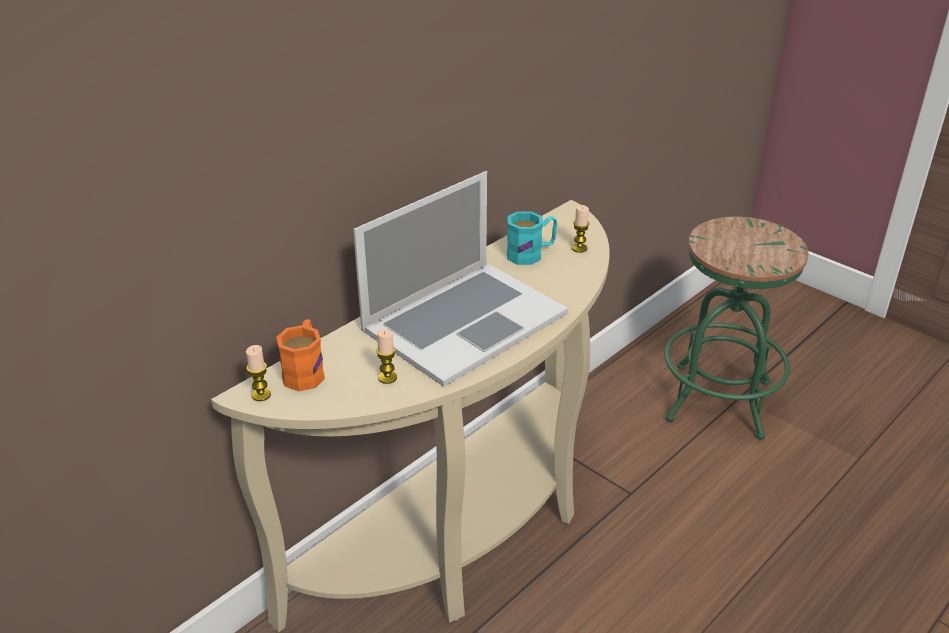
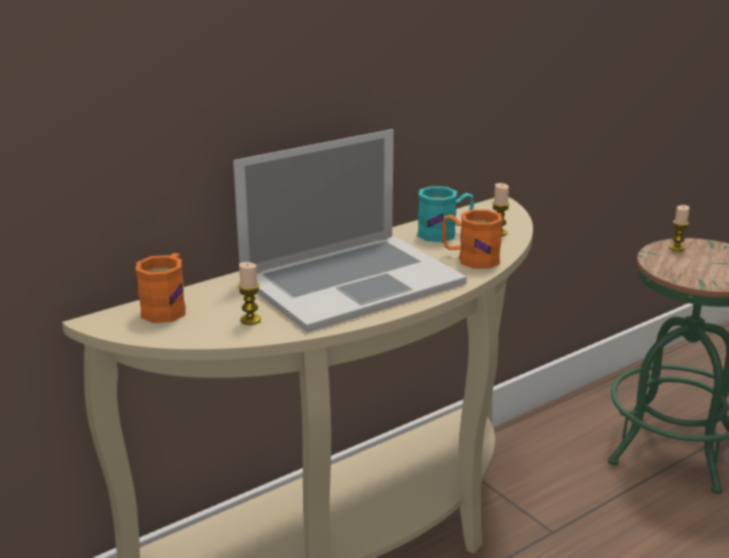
camera: 10 degrees right, 10 degrees down
candle [246,345,271,401] -> candle moved to [670,205,690,251]
none -> orange mug [442,210,503,269]

